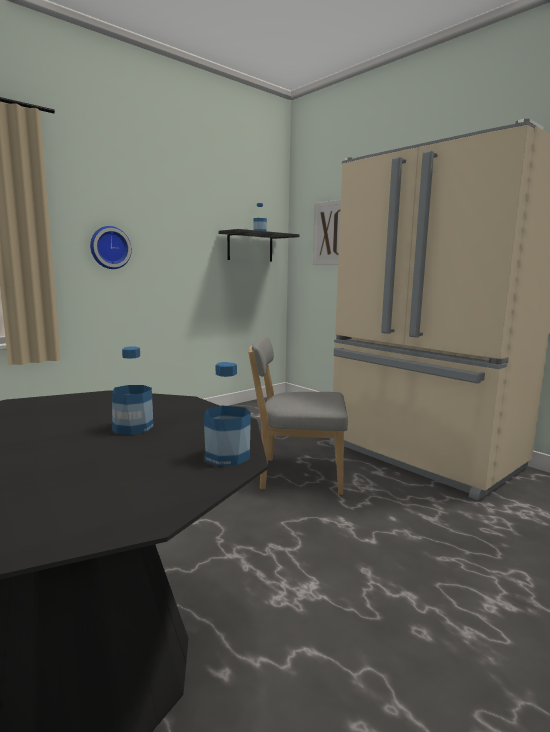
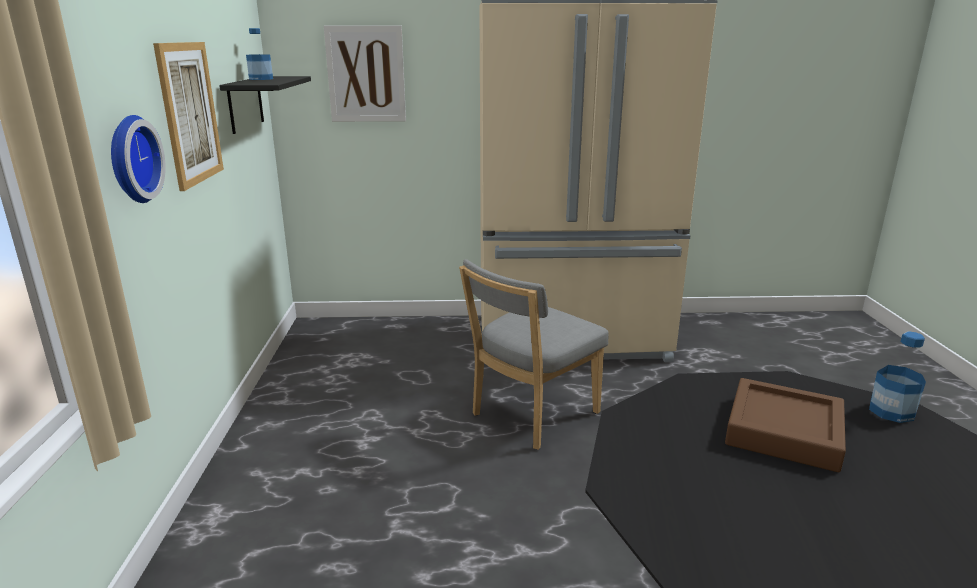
camera: 50 degrees left, 10 degrees up
bottle [112,347,154,435] -> brown tray [725,378,846,472]
none -> picture [153,42,224,191]

